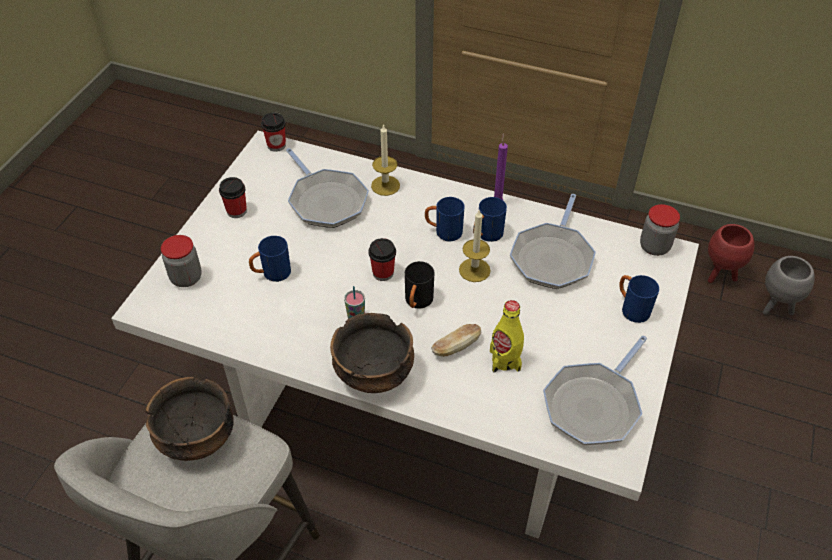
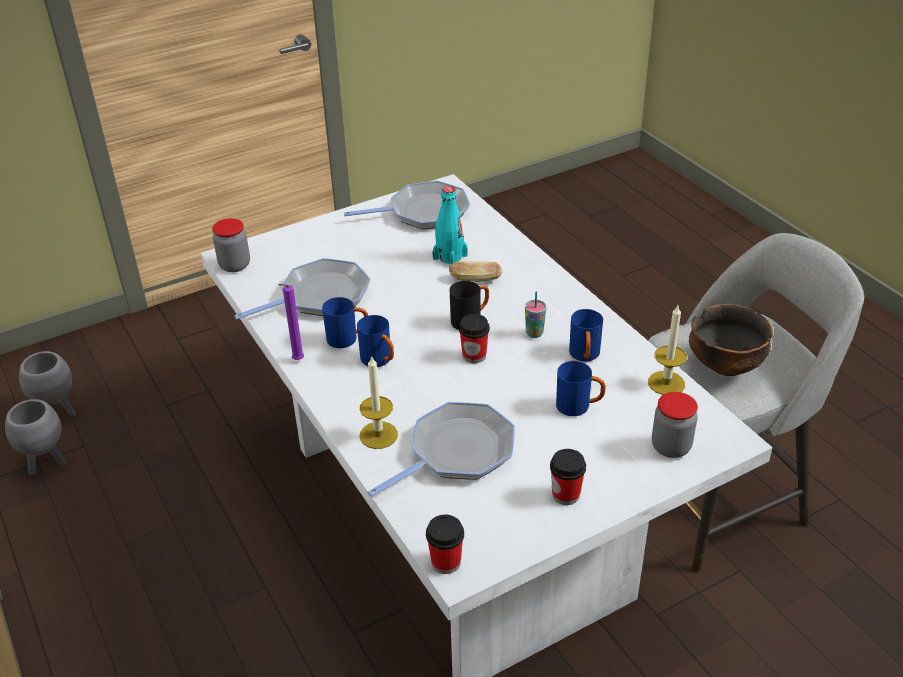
camera: 140 degrees left, 10 degrees down
frying pan [286,148,369,228] -> frying pan turned 45 degrees clockwise [367,402,515,497]
bowl [330,313,414,393] -> none
candle [459,209,491,282] -> candle moved to [648,306,687,395]
yellow bottle [490,300,524,373] -> turquoise bottle [432,186,468,265]
blue mug [619,275,659,323] -> blue mug moved to [569,309,603,362]
red planter [708,224,754,283] -> grey planter [5,399,67,476]

